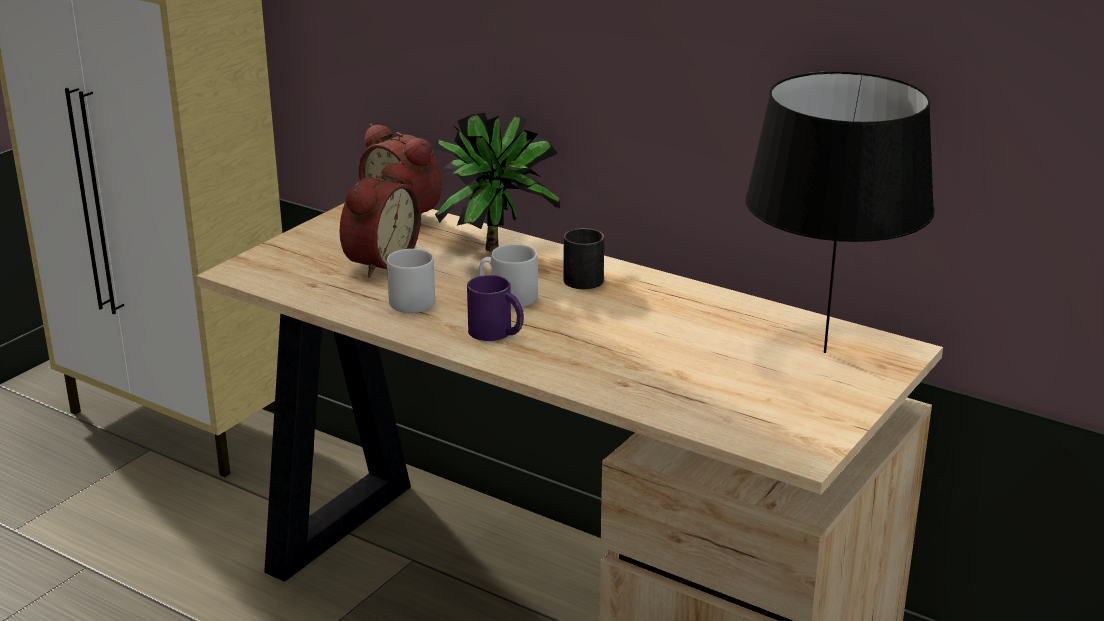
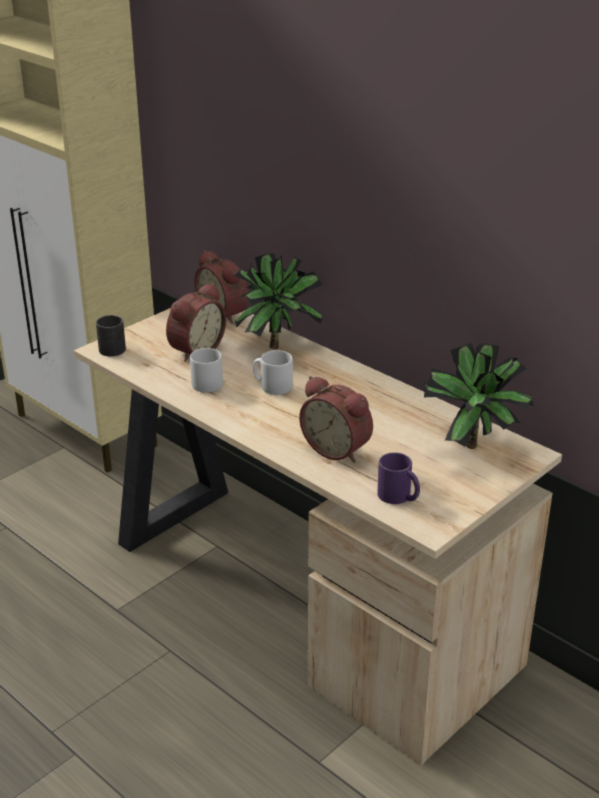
camera: 10 degrees right, 5 degrees up
purple mug [467,275,524,341] -> purple mug moved to [377,452,420,504]
black mug [563,228,604,289] -> black mug moved to [96,315,126,356]
black table lamp [745,71,935,353] -> potted plant [423,343,536,449]
none -> alarm clock [299,376,373,463]

